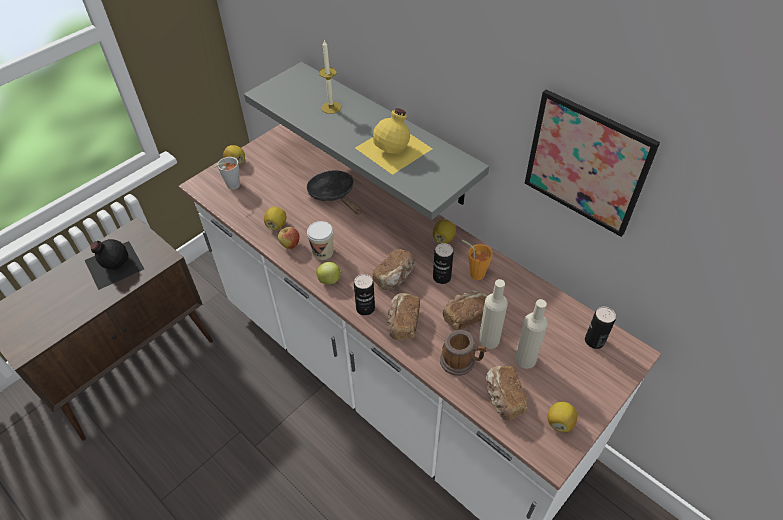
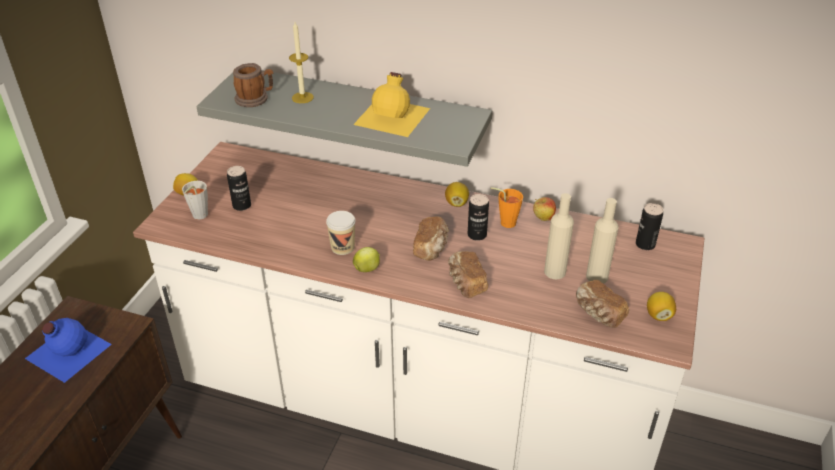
camera: 25 degrees left, 10 degrees down
black bottle [84,239,144,290] -> blue bottle [25,318,112,383]
lemon [264,207,287,230] -> none
apple [278,227,299,249] -> apple moved to [533,197,556,221]
black frying pan [307,170,361,215] -> none
can [354,274,375,315] -> can moved to [227,166,251,211]
mug [440,330,487,376] -> mug moved to [233,63,273,107]
bread [443,290,487,330] -> none
picture [525,89,660,237] -> none

